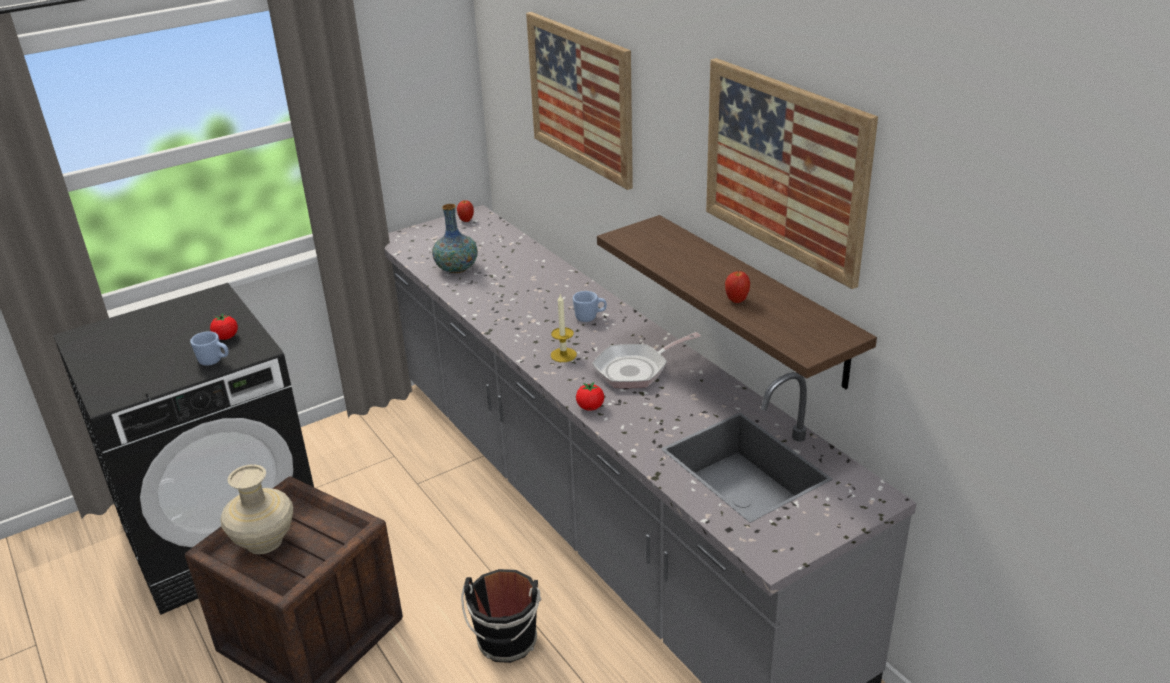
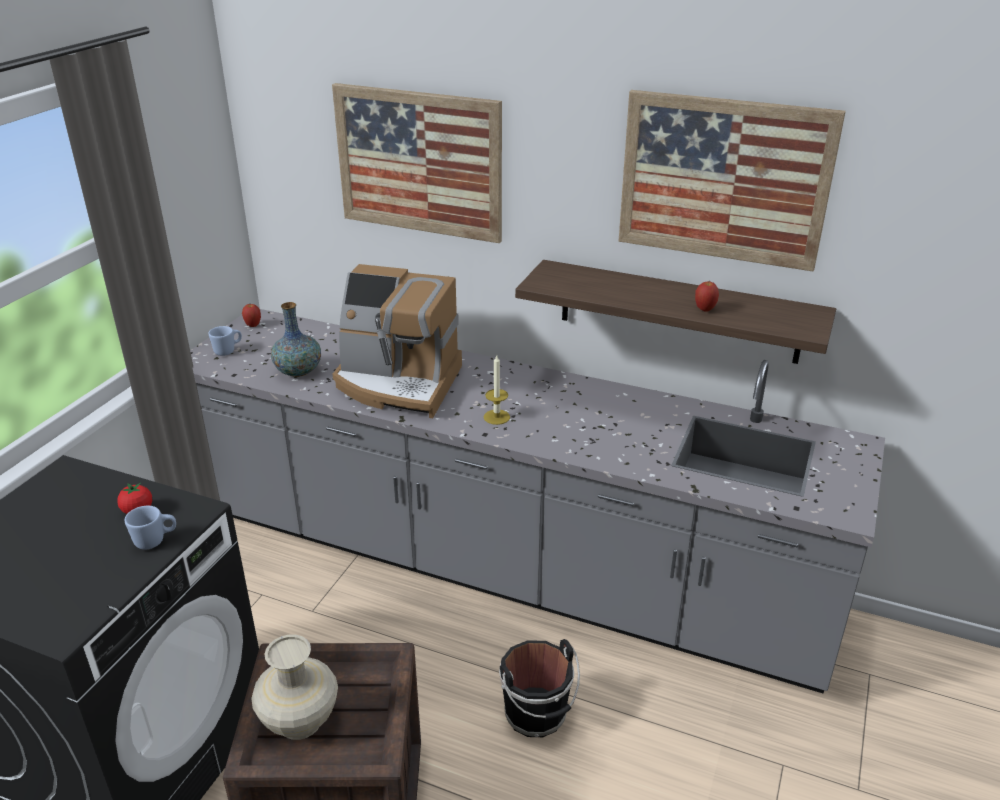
camera: 35 degrees left, 0 degrees up
blue mug [573,291,607,322] -> blue mug moved to [208,326,242,356]
tomato [576,382,604,411] -> none
frying pan [592,332,701,388] -> none
none -> coffee machine [333,264,462,418]

